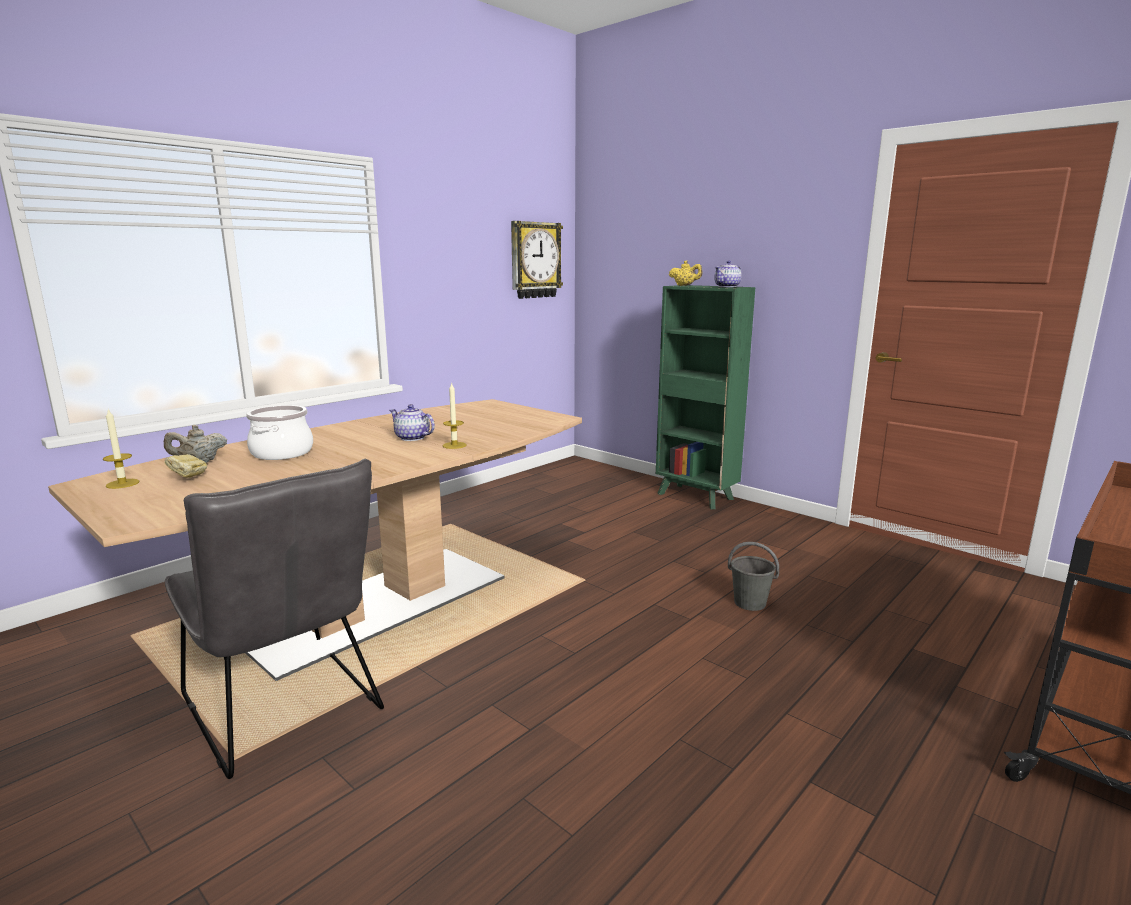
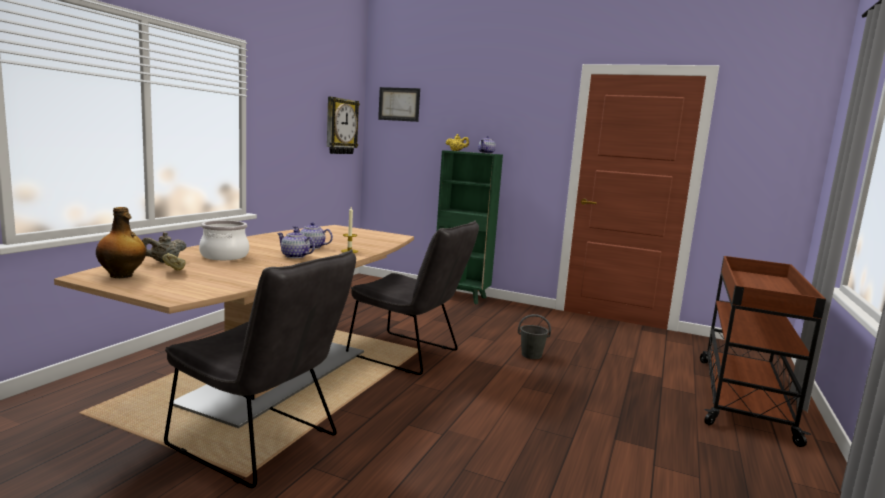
camera: 20 degrees left, 5 degrees down
candle [103,409,139,489] -> bottle [96,207,146,278]
none -> teapot [277,229,315,258]
none -> grey chair [346,220,479,375]
none -> picture [378,87,420,122]

